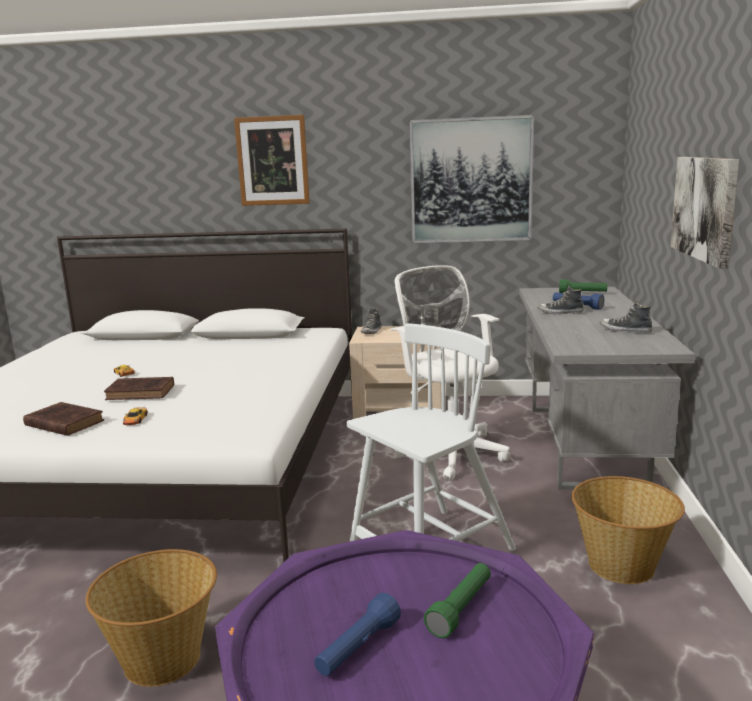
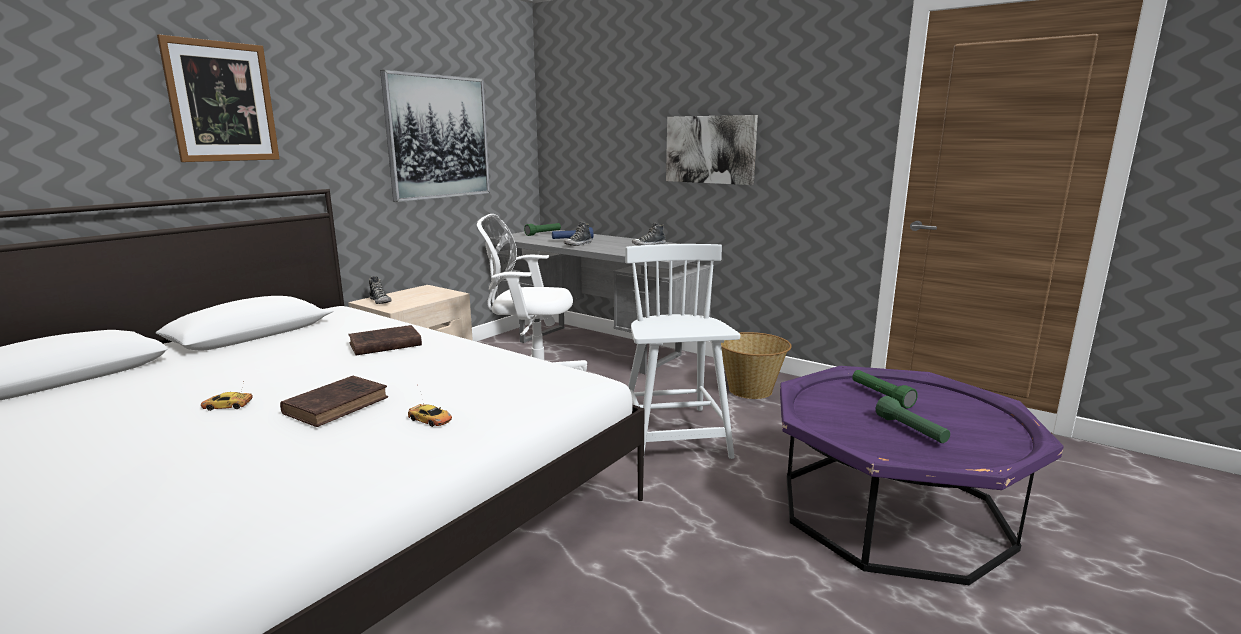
camera: 60 degrees left, 0 degrees up
brown book [23,402,104,436] -> brown book moved to [348,325,422,355]
basket [85,549,217,687] -> none
blue flashlight [314,593,401,676] -> green flashlight [876,396,950,443]

